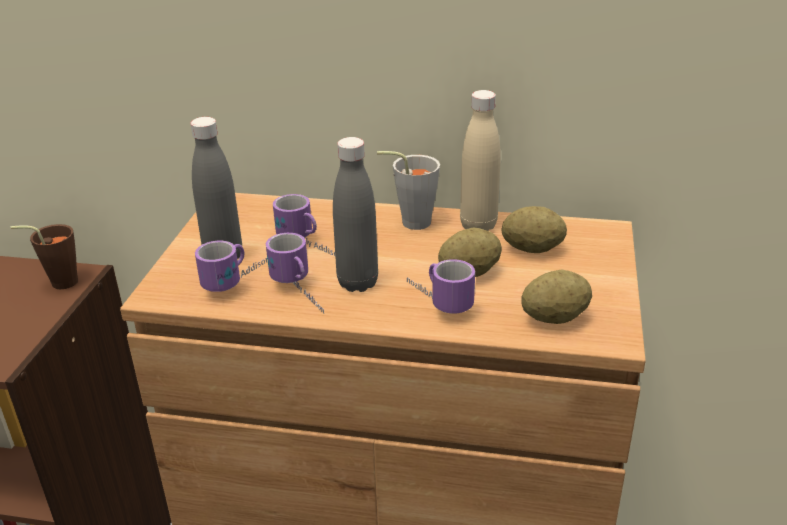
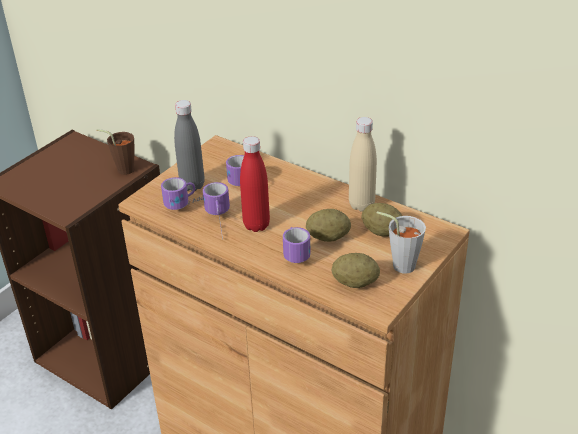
camera: 25 degrees right, 5 degrees up
grey bottle [333,137,378,292] -> red bottle [240,136,270,232]
grey cup [377,151,440,230] -> grey cup moved to [377,211,426,274]

